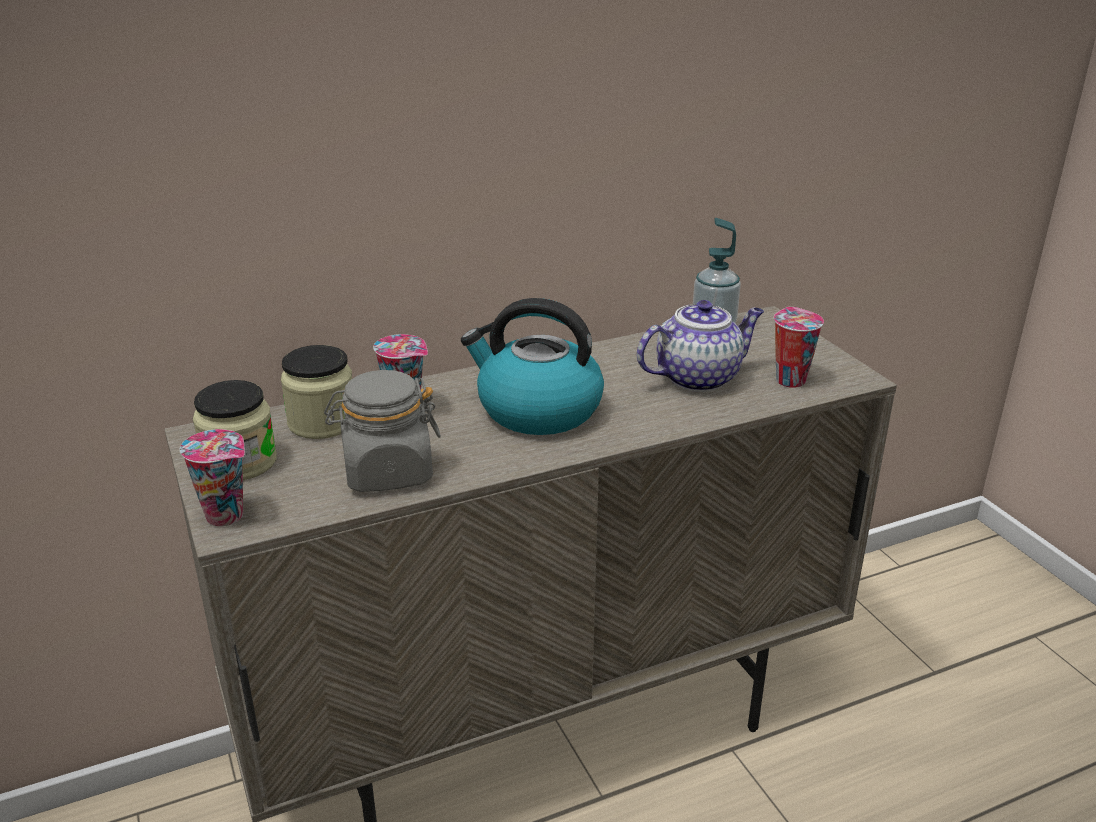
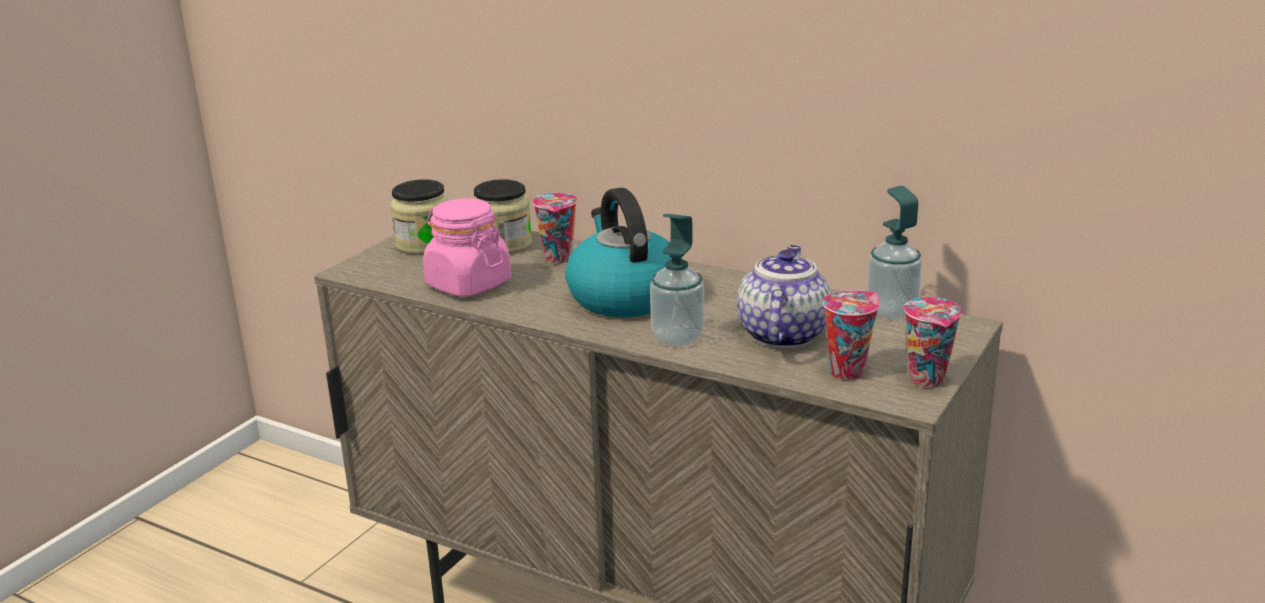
camera: 55 degrees right, 5 degrees down
cup [180,429,245,526] -> cup moved to [904,297,963,388]
grey jar [324,370,441,492] -> pink jar [423,198,511,297]
teapot [637,300,764,392] -> teapot turned 105 degrees counterclockwise [737,245,831,348]
none -> soap dispenser [650,214,704,347]

